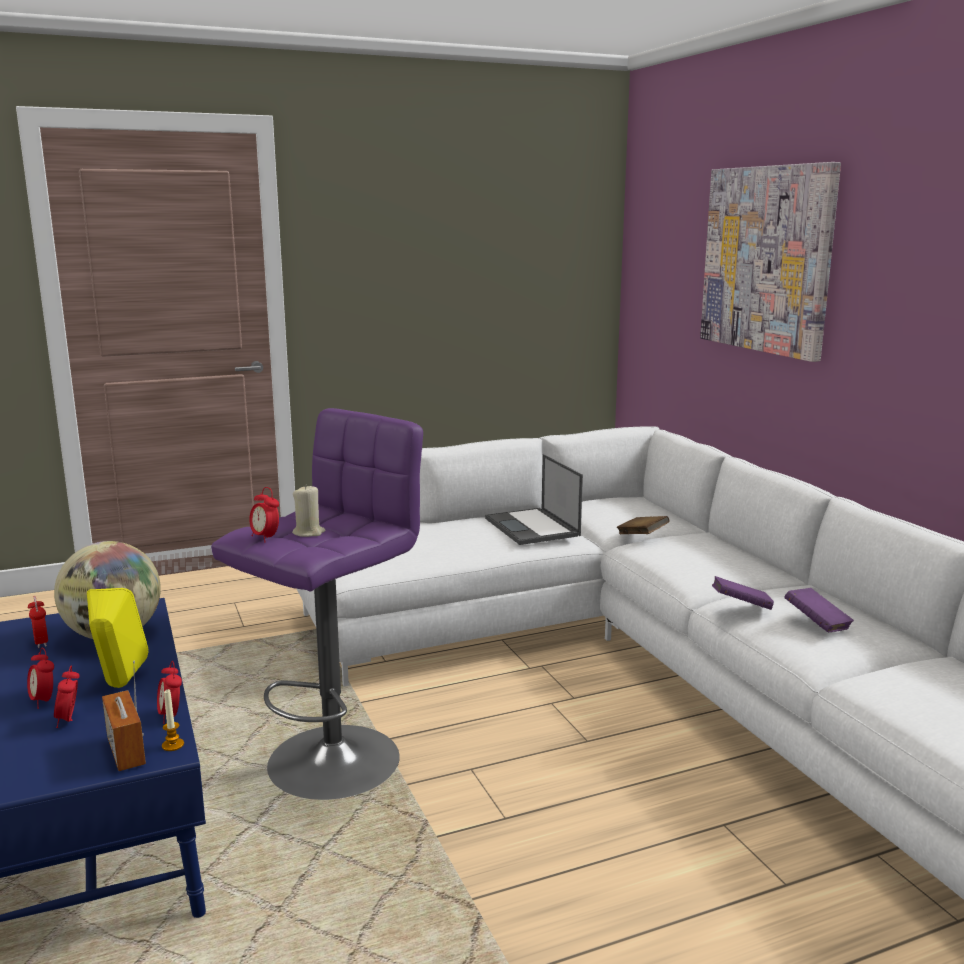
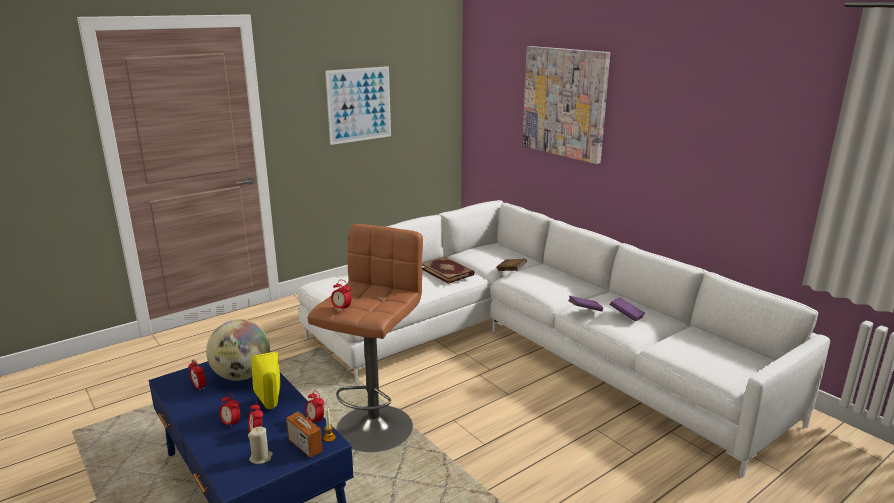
camera: 15 degrees left, 5 degrees up
purple stool [211,408,423,800] -> brown stool [307,224,423,452]
beige candle [292,485,325,537] -> beige candle moved to [248,426,273,464]
laptop [485,454,583,545] -> book [422,257,475,284]
none -> picture [325,66,391,145]

